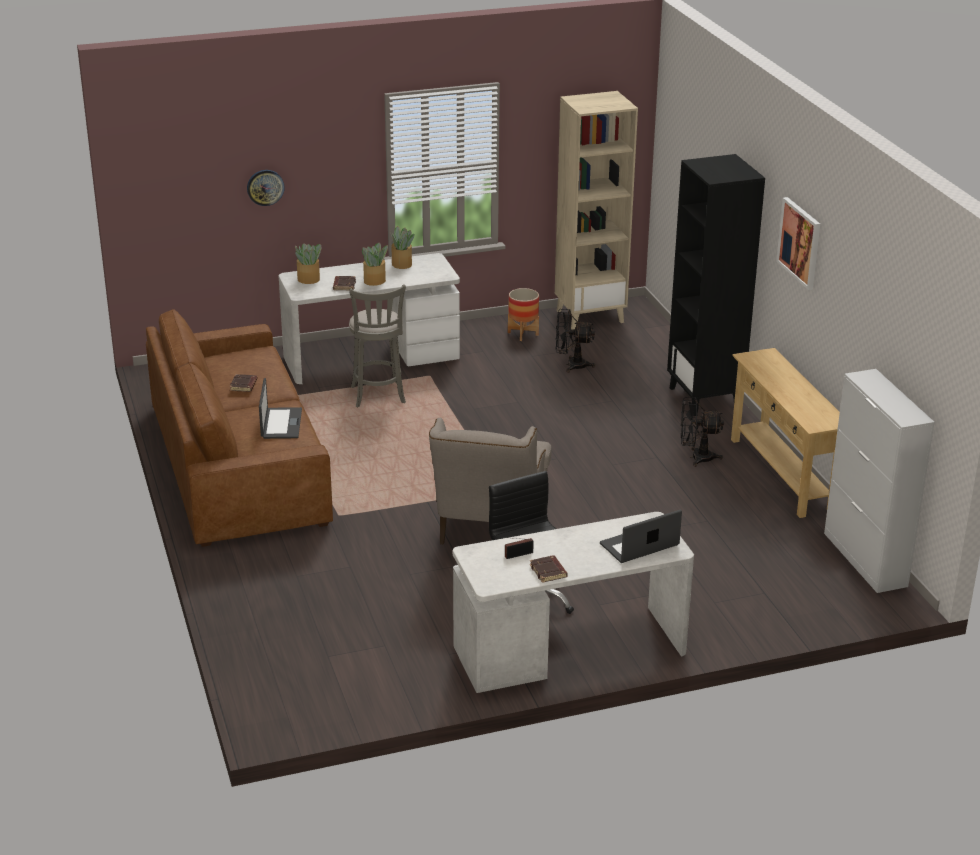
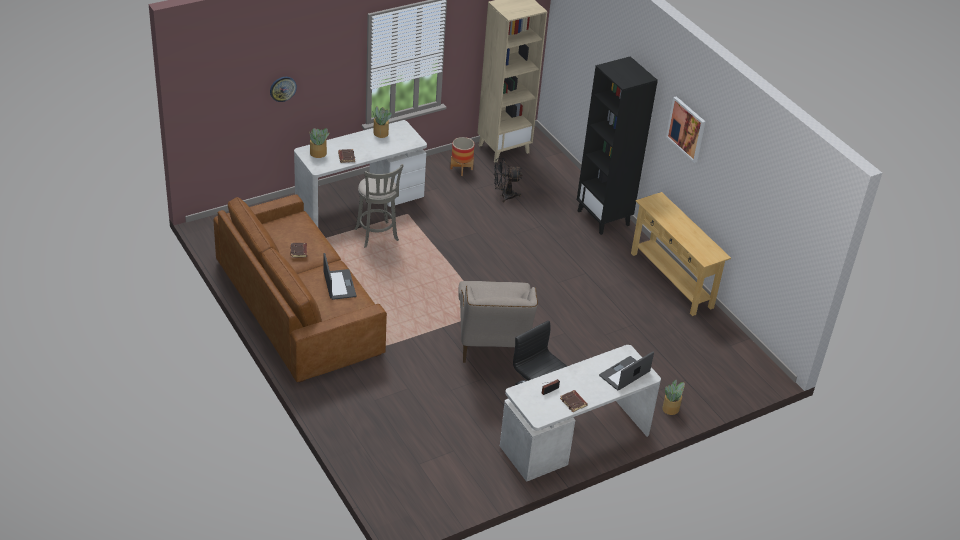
camera: 15 degrees left, 10 degrees up
potted plant [362,242,388,286] -> potted plant moved to [662,380,685,415]
black fan [681,397,724,467] -> none
white cabinet [824,369,935,593] -> none

